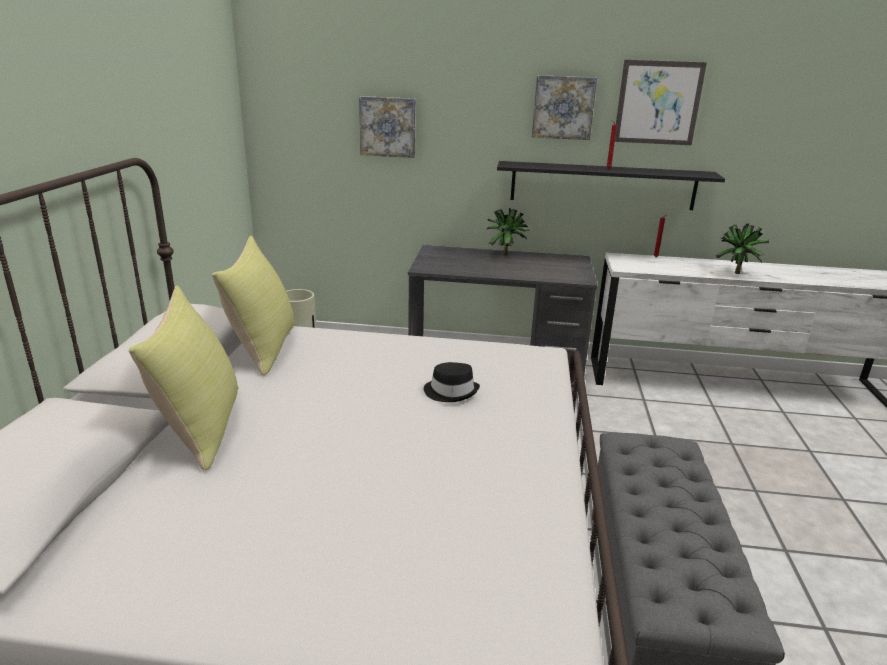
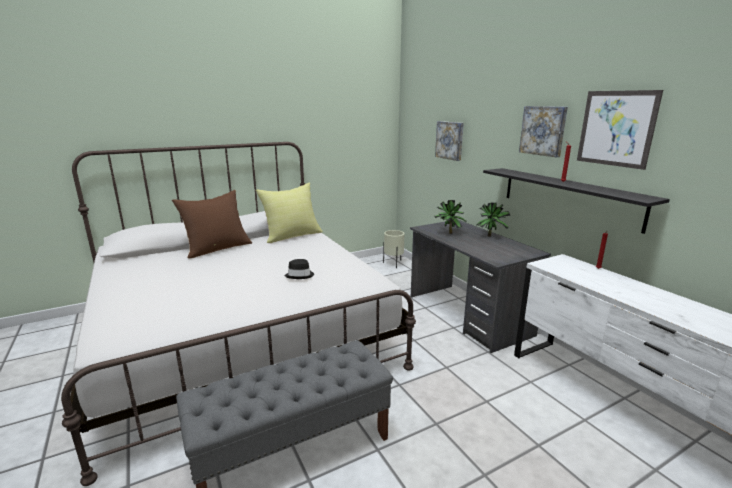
camera: 55 degrees right, 5 degrees down
yellow pillow [129,286,239,471] -> brown pillow [172,190,252,258]
potted plant [716,224,769,274] -> potted plant moved to [435,200,467,234]

